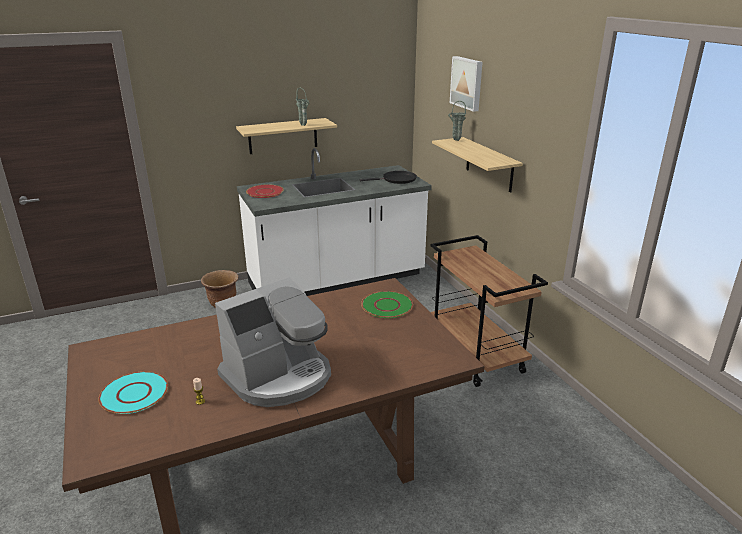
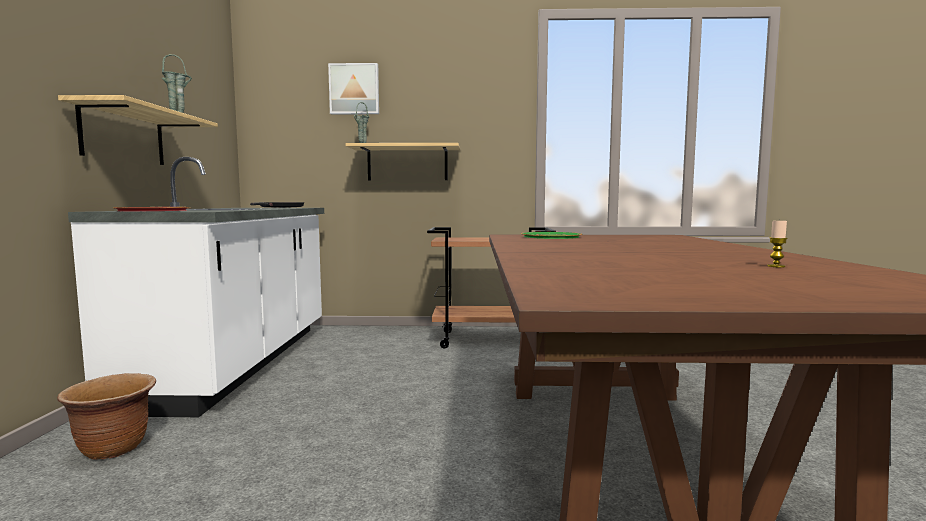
camera: 65 degrees left, 20 degrees down
turquoise plate [99,371,168,414] -> none
coffee machine [215,277,331,407] -> none

